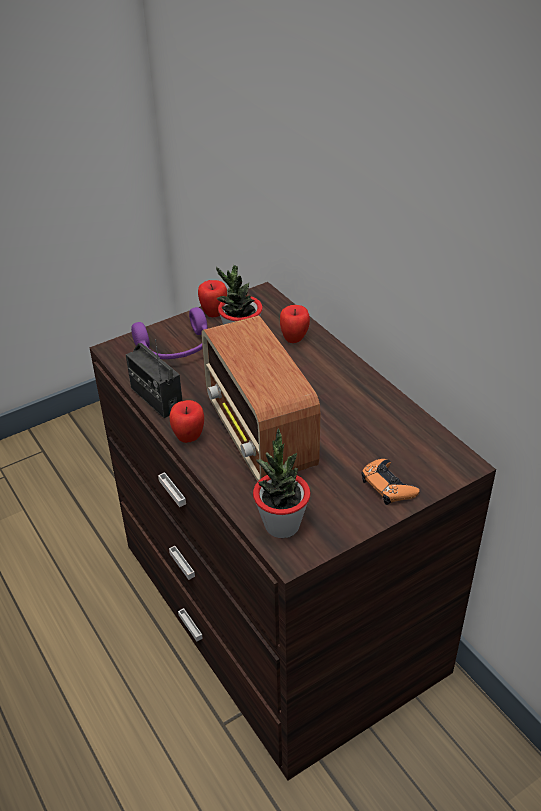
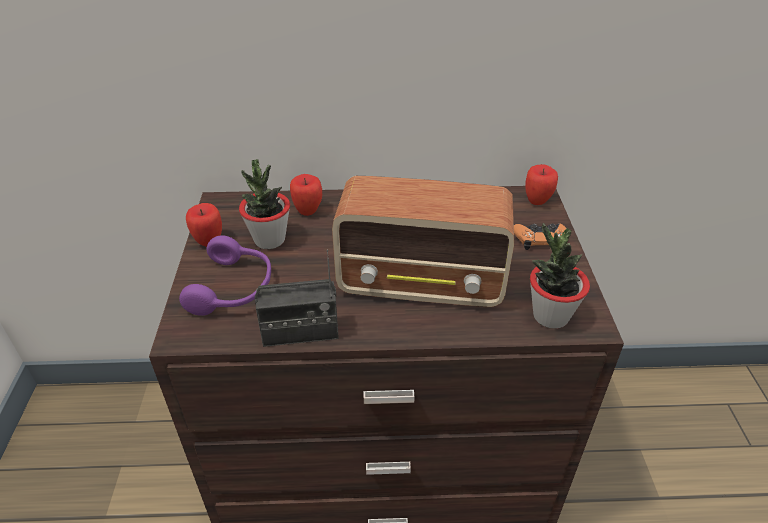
camera: 60 degrees left, 0 degrees up
apple [169,400,204,443] -> apple moved to [525,164,558,205]

